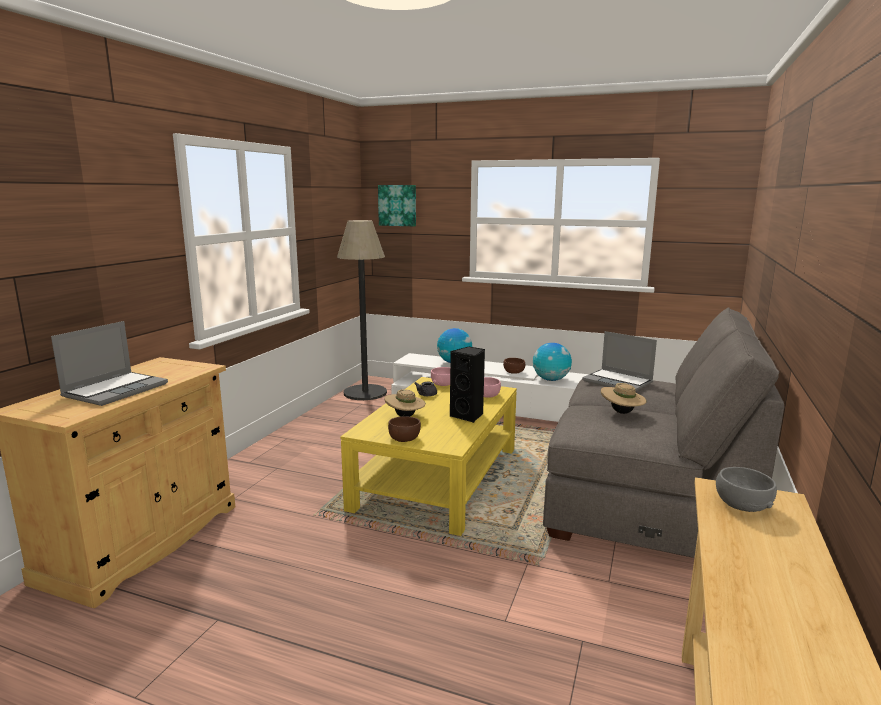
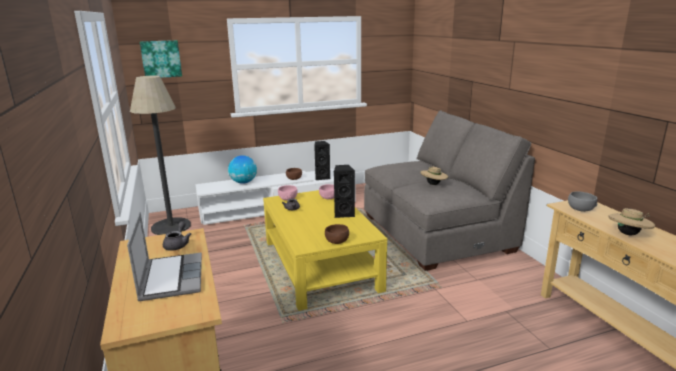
camera: 40 degrees left, 5 degrees up
beige hat [385,389,426,417] -> beige hat moved to [609,208,655,235]
globe [533,343,572,381] -> black speaker [314,141,330,180]
laptop [582,331,657,391] -> none
none -> grey teapot [163,221,191,251]

